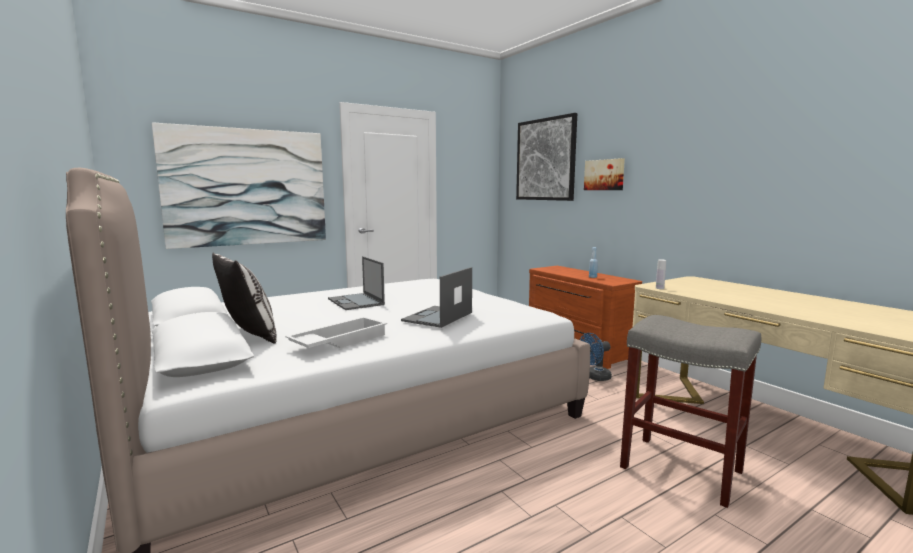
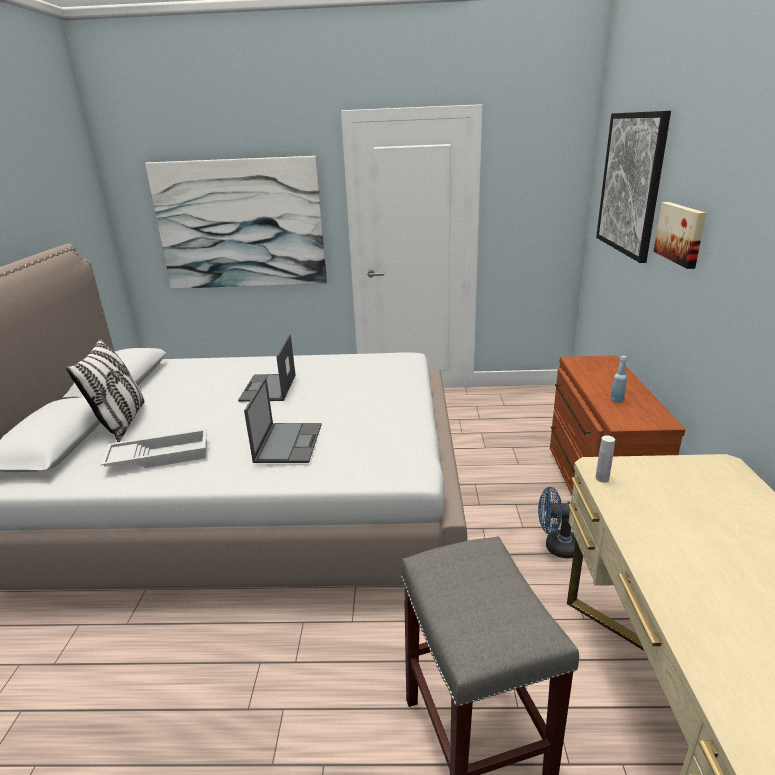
camera: 35 degrees right, 15 degrees up
laptop [401,267,472,328] -> laptop turned 120 degrees clockwise [244,377,322,463]

